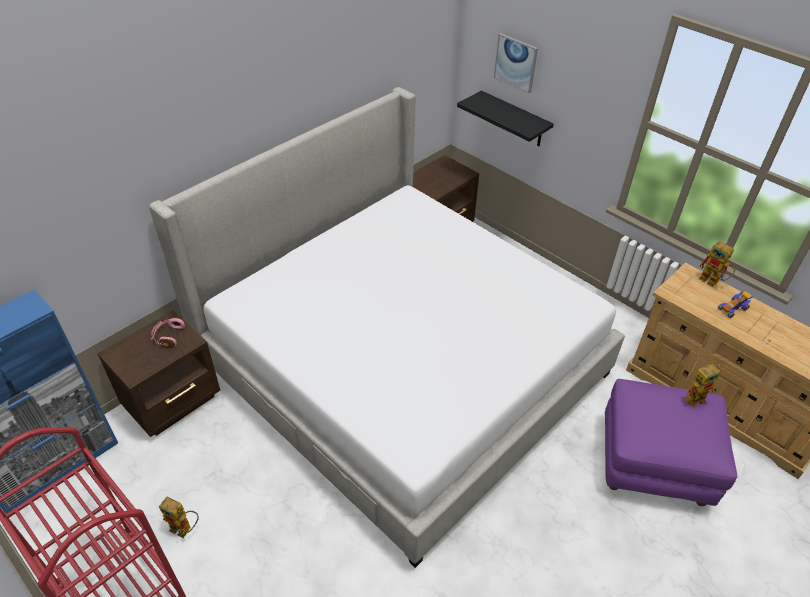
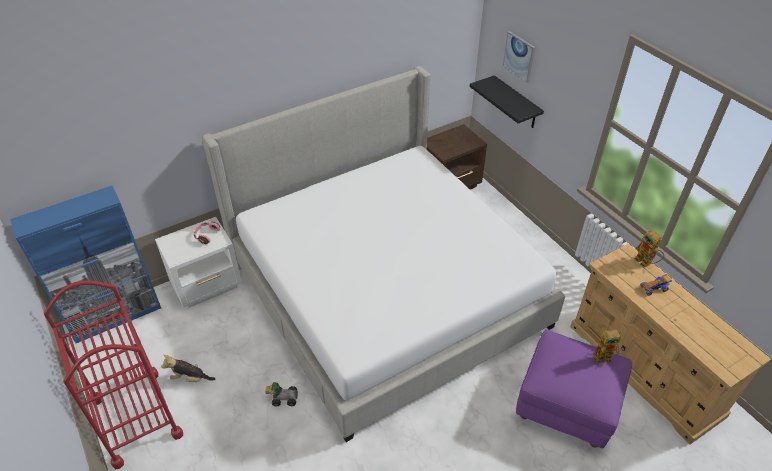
camera: 15 degrees right, 0 degrees up
brown nightstand [98,310,220,437] -> white nightstand [155,217,242,308]
toy robot [159,497,199,538] -> plush toy [161,355,216,382]
none -> toy car [265,382,298,406]

